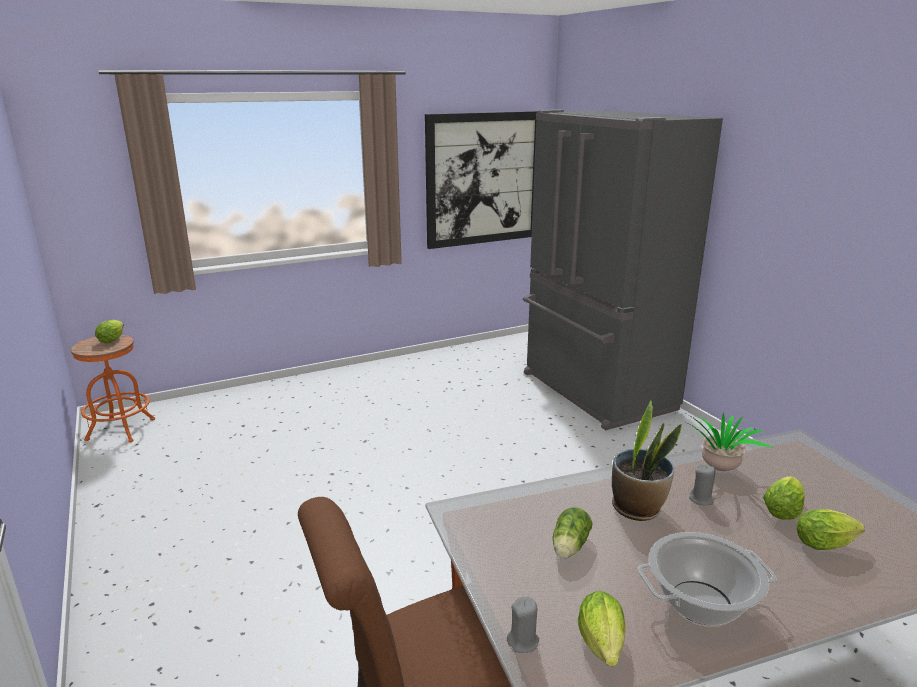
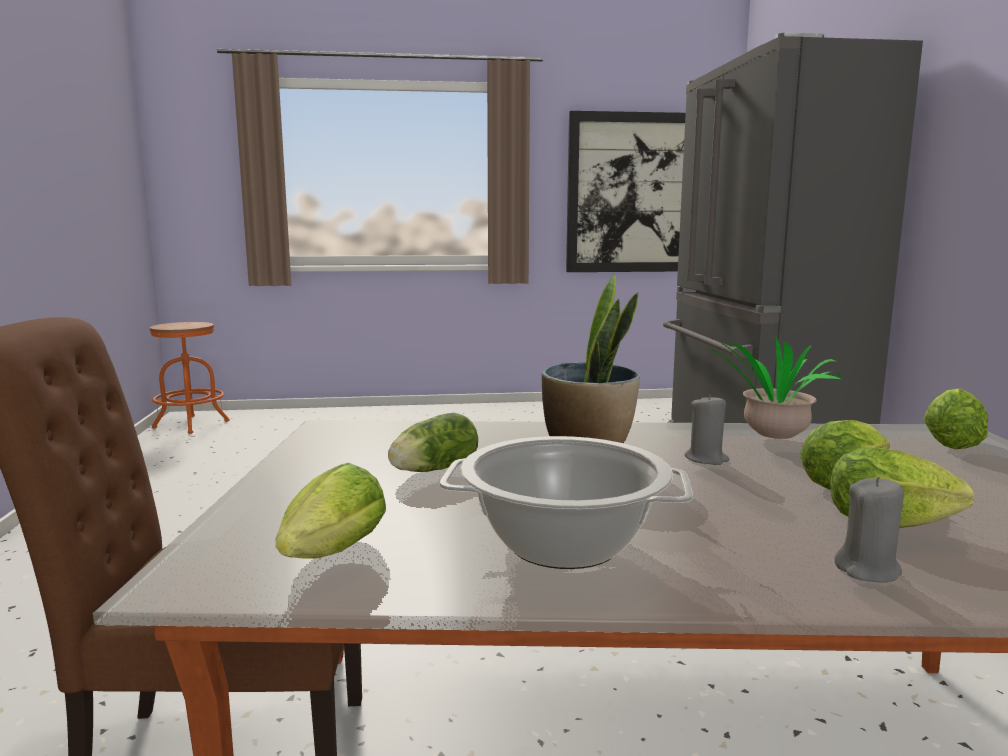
camera: 20 degrees right, 10 degrees down
lettuce [95,320,124,343] -> lettuce moved to [924,388,988,449]
grey candle [507,596,539,653] -> grey candle moved to [834,477,904,583]

